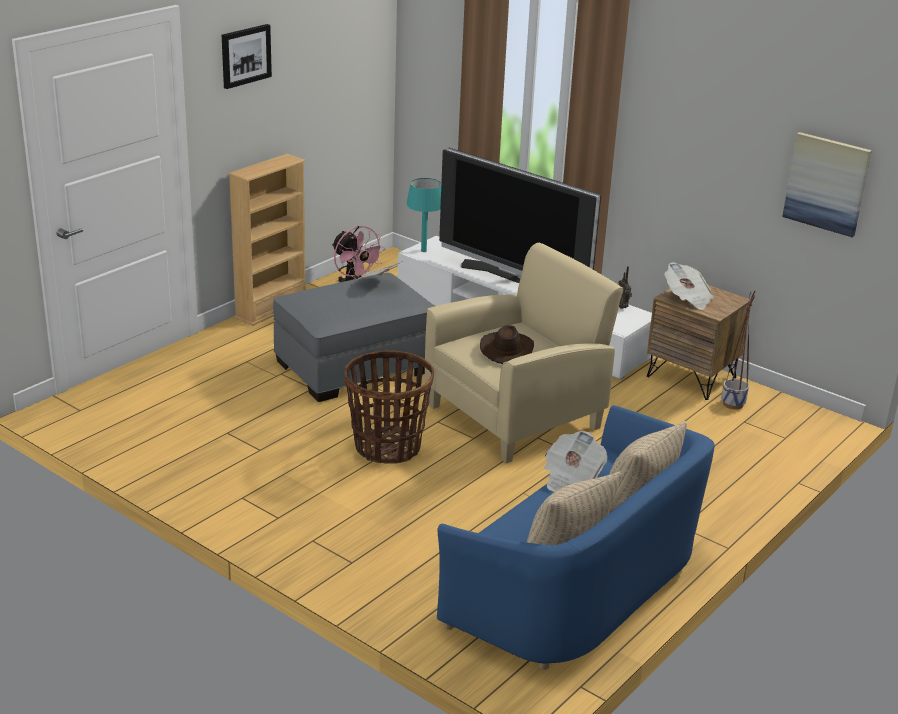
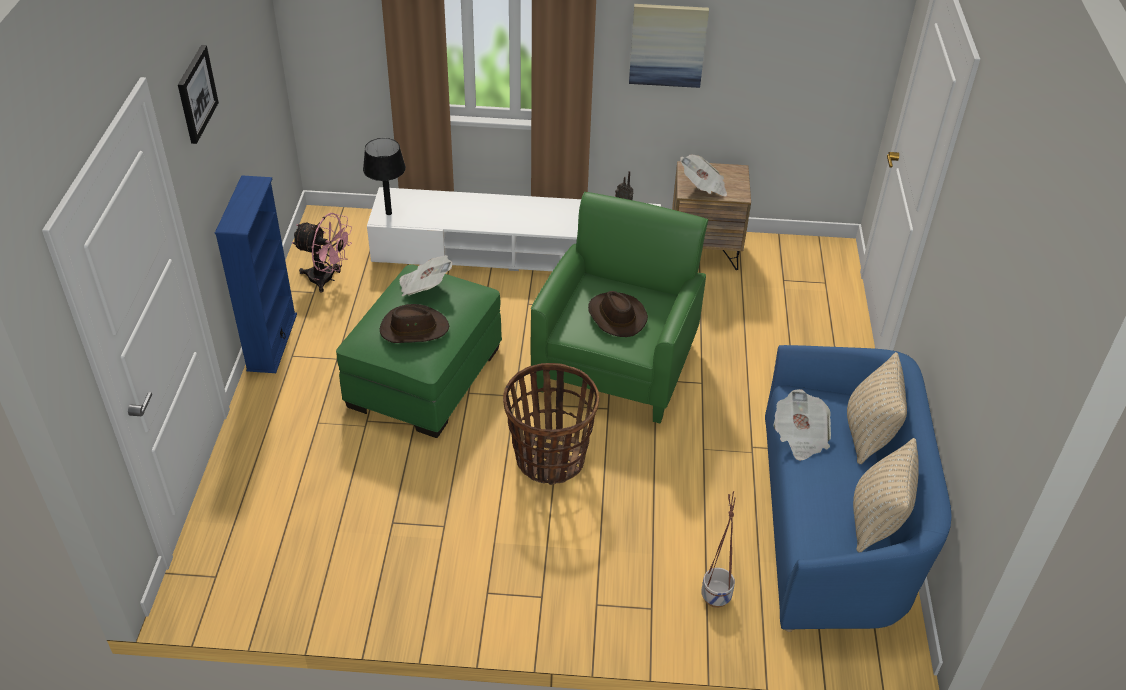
camera: 35 degrees left, 15 degrees up
beige bookcase [228,154,306,326] -> blue bookcase [215,175,297,373]
grey ottoman [273,273,435,402] -> green ottoman [336,265,502,438]
turquoise table lamp [406,178,441,252] -> black table lamp [363,138,406,215]
beige armchair [425,243,623,463] -> green armchair [531,192,708,423]
television [439,148,601,283] -> none
planter [721,291,756,410] -> planter moved to [701,491,736,608]
picture [782,132,872,237] -> picture moved to [629,4,709,88]
none -> brown hat [380,304,449,343]

